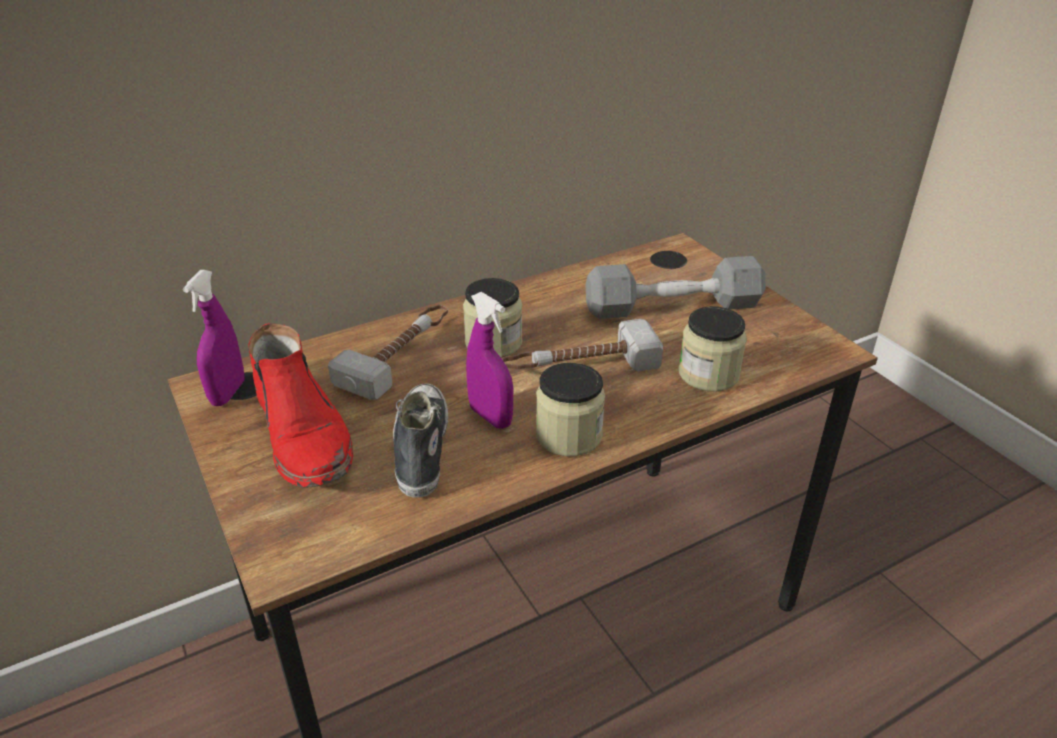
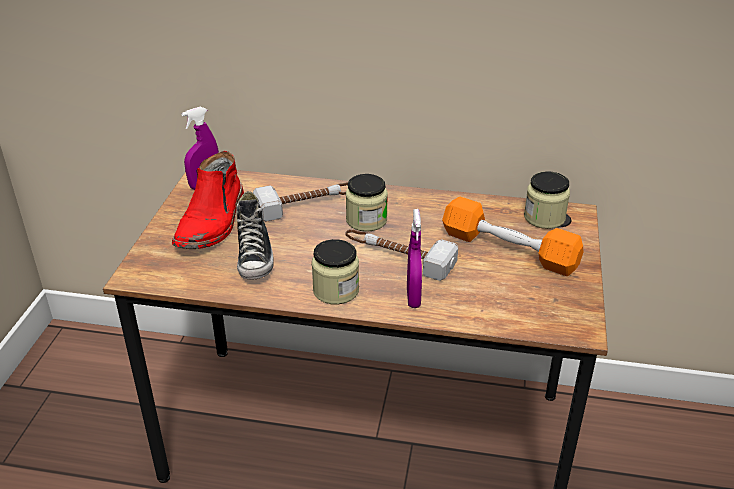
camera: 40 degrees right, 0 degrees up
shoe [393,383,448,498] -> shoe turned 135 degrees clockwise [236,191,274,279]
purple spray bottle [466,292,513,429] -> purple spray bottle moved to [407,209,422,308]
grey dumbbell [585,256,766,319] -> orange dumbbell [442,197,583,276]
jar [679,306,747,392] -> jar moved to [524,171,570,229]

